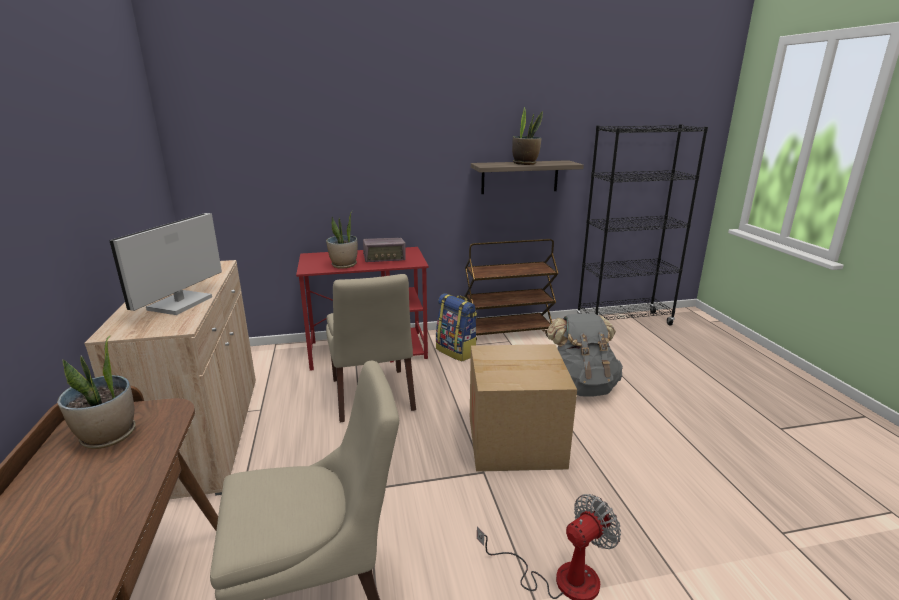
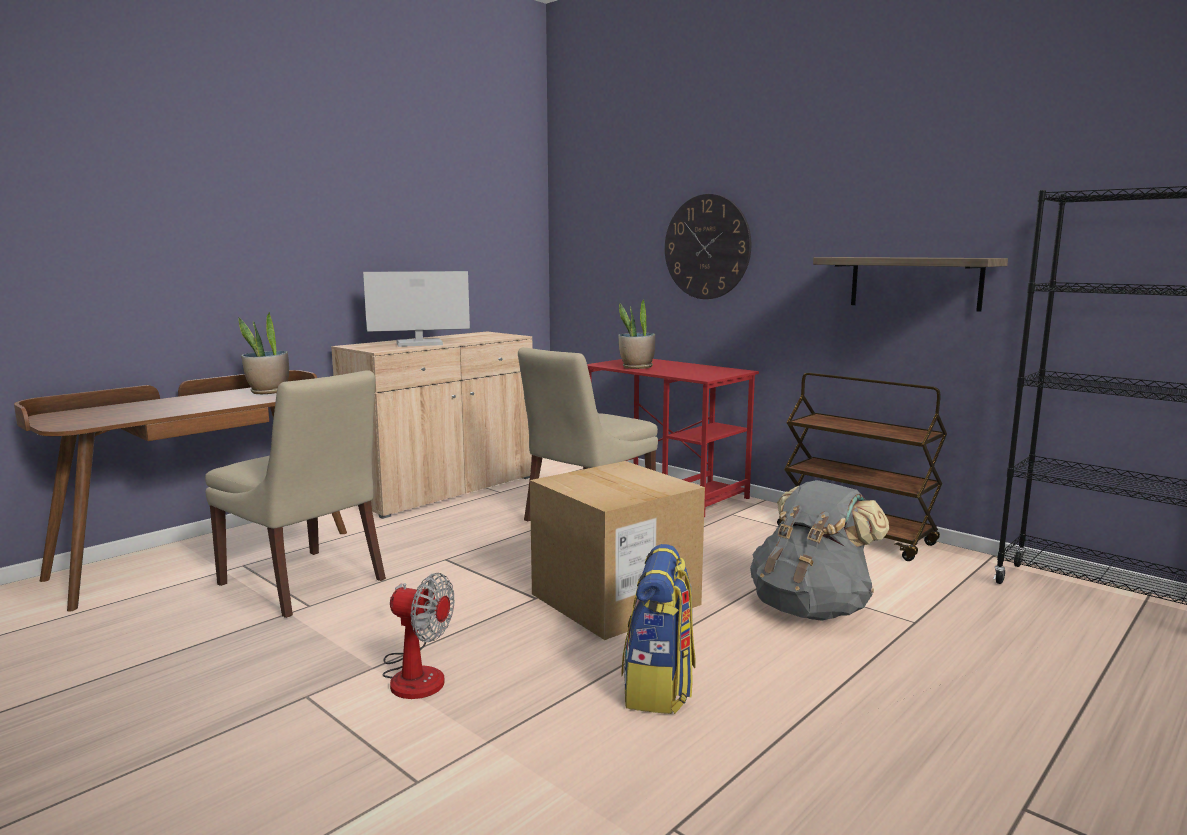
camera: 55 degrees right, 10 degrees down
radio [363,238,406,262] -> none
backpack [436,293,477,361] -> backpack moved to [622,544,696,714]
potted plant [512,107,543,165] -> none
none -> wall clock [665,194,751,299]

